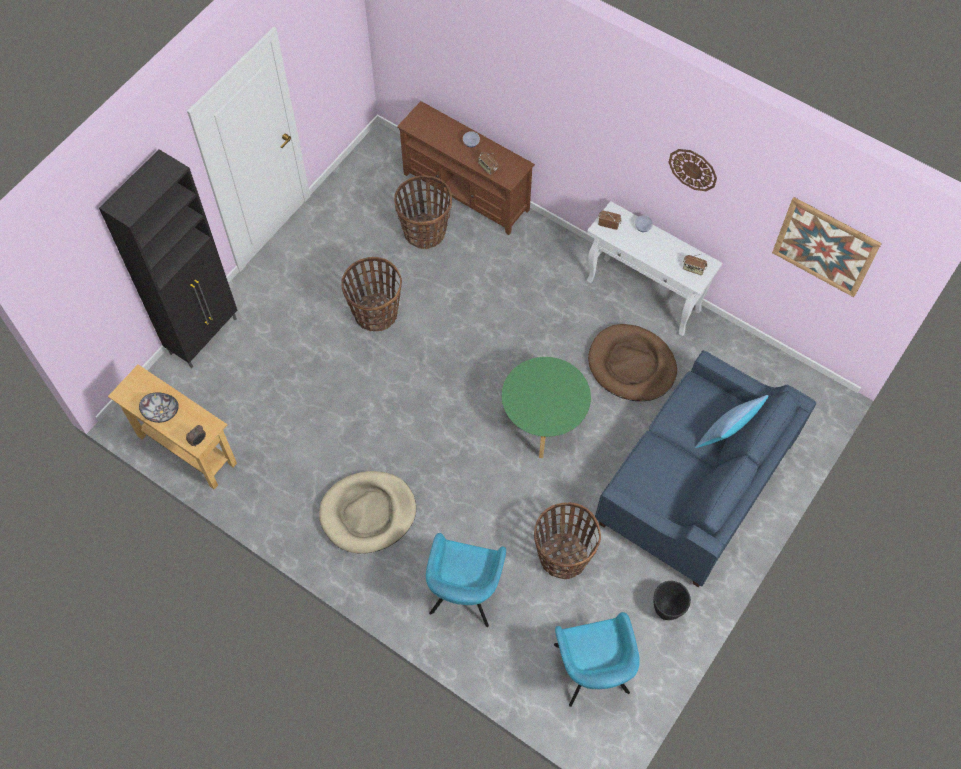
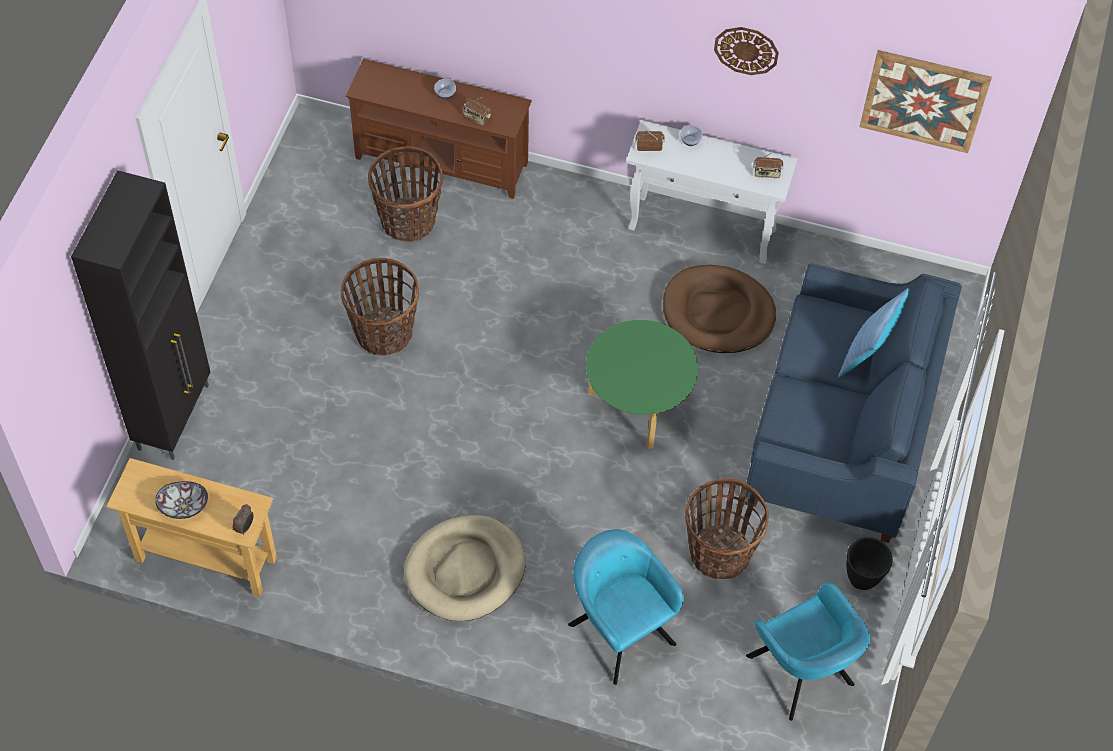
camera: 20 degrees left, 5 degrees down
turquoise armchair [426,533,506,627] -> turquoise armchair turned 150 degrees clockwise [568,529,684,685]

